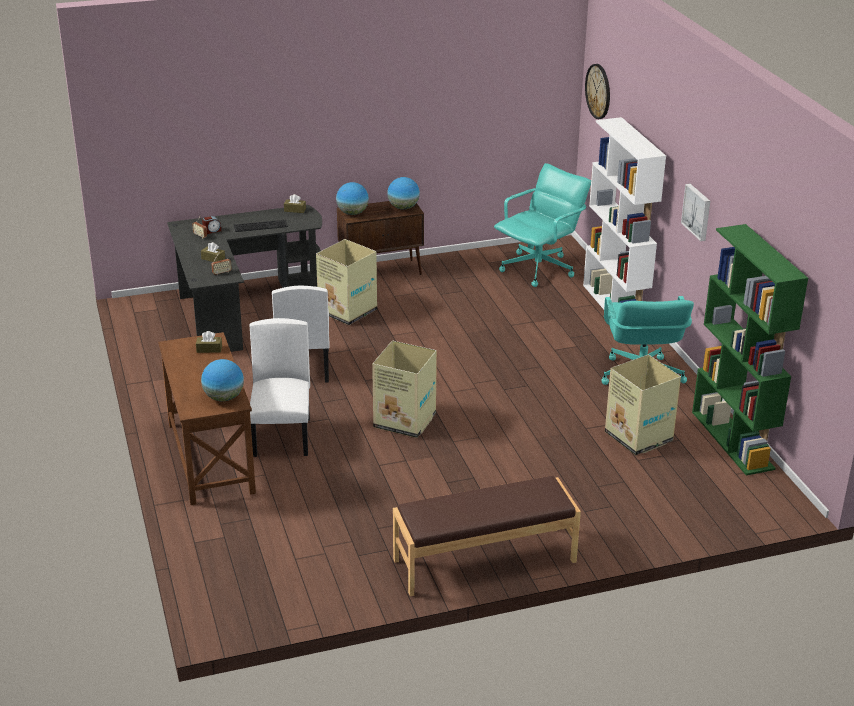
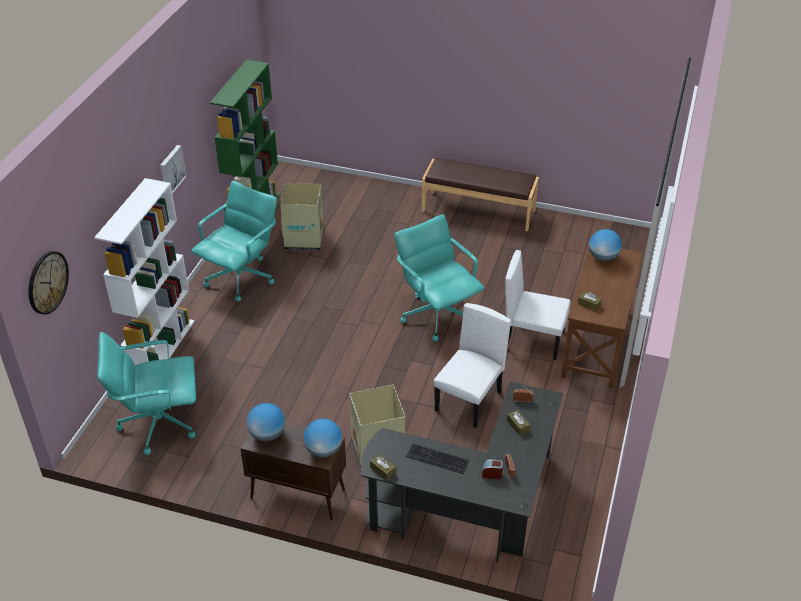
camera: 145 degrees left, 10 degrees up
white chair [250,318,310,457] -> white chair turned 75 degrees clockwise [505,250,570,360]
cardboard box [372,341,437,438] -> turquoise office chair [394,214,485,341]

